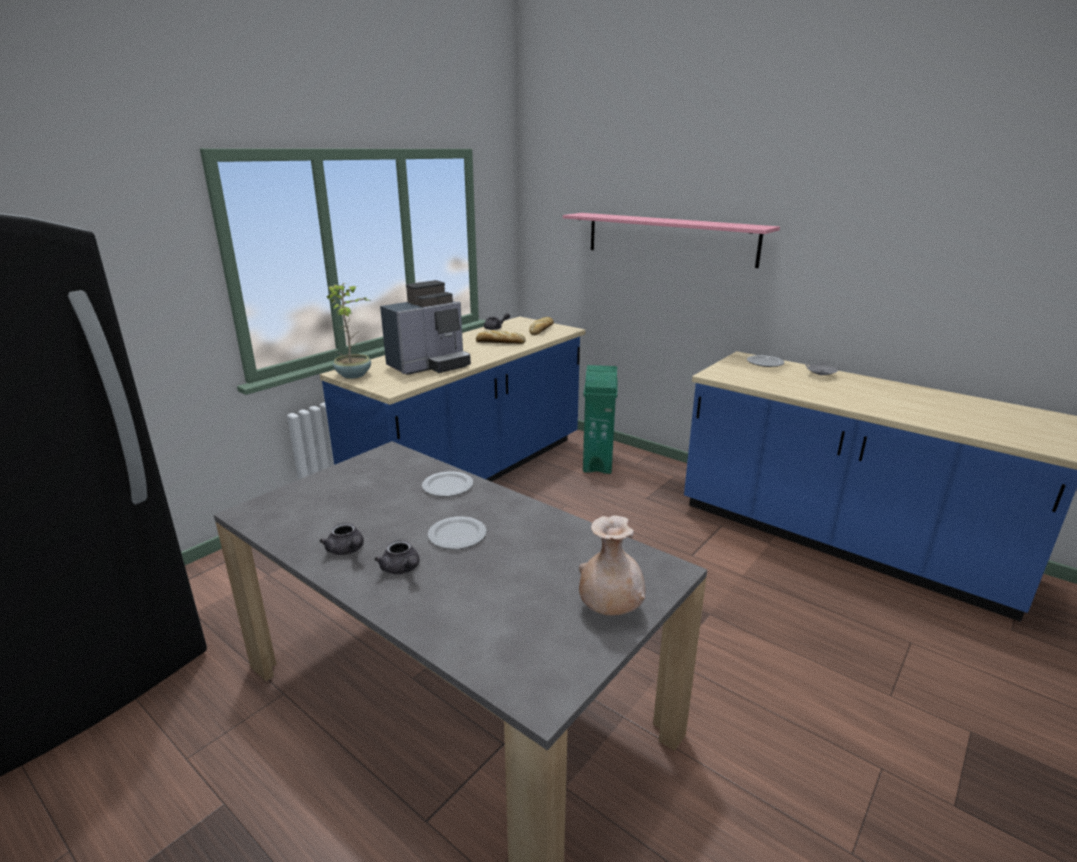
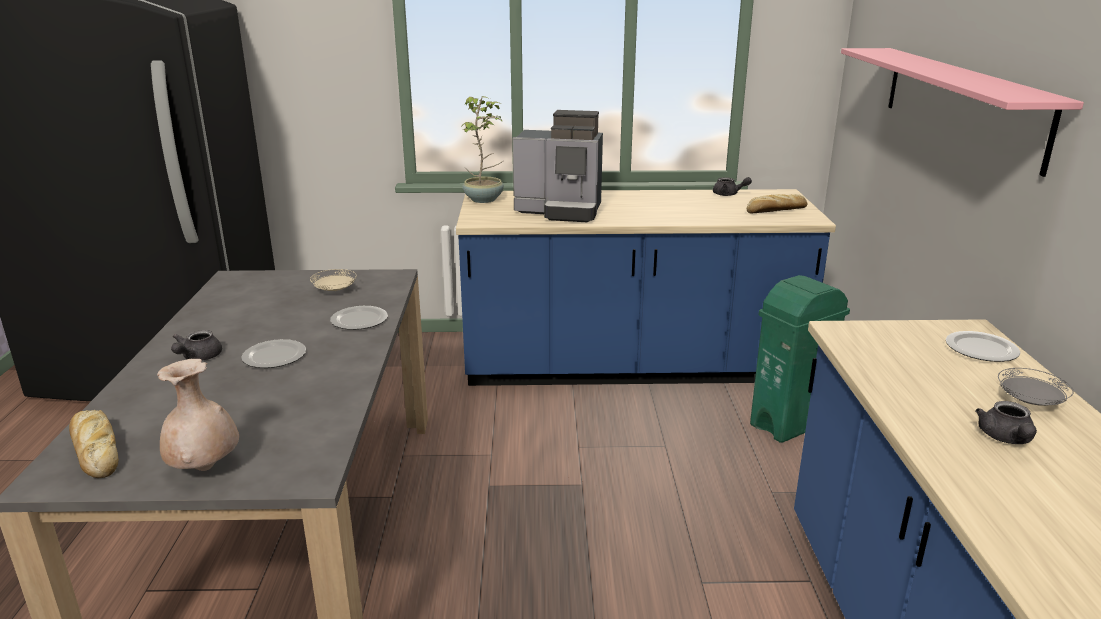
camera: 50 degrees right, 0 degrees up
grey teapot [319,522,364,555] -> grey teapot moved to [975,401,1037,444]
bread [476,331,526,344] -> bread moved to [69,410,119,478]
none -> beige plate [310,269,357,291]

